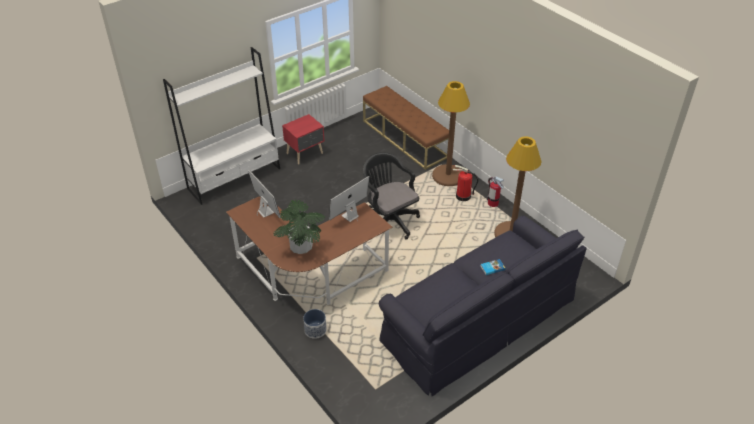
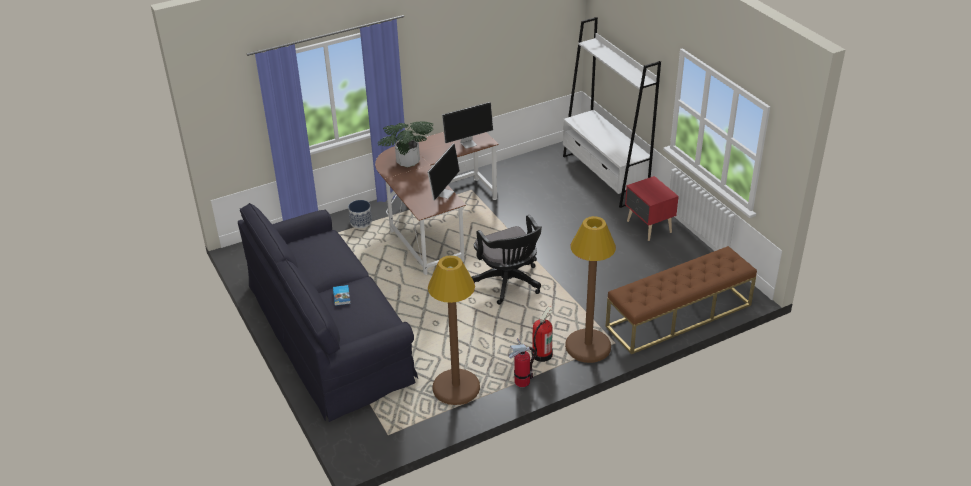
camera: 100 degrees right, 5 degrees down
monitor [329,176,369,222] -> monitor turned 60 degrees clockwise [428,143,460,200]
black office chair [363,152,420,239] -> black office chair turned 90 degrees clockwise [472,215,542,305]

